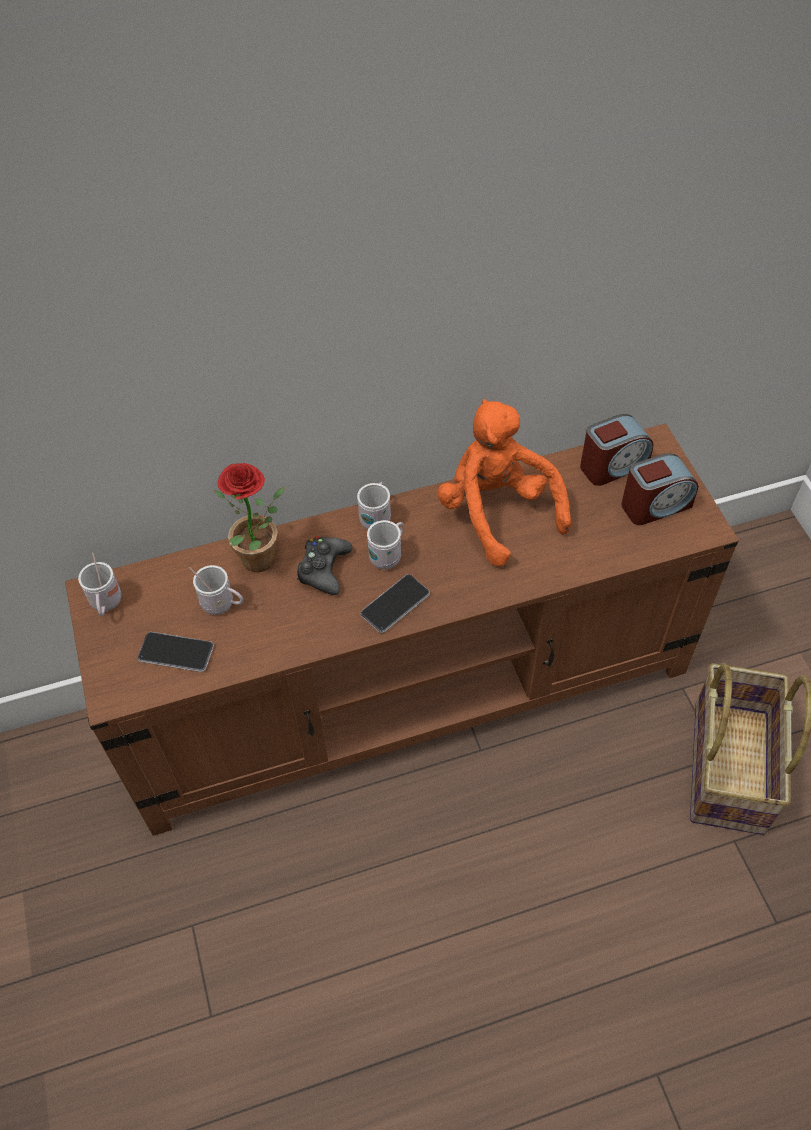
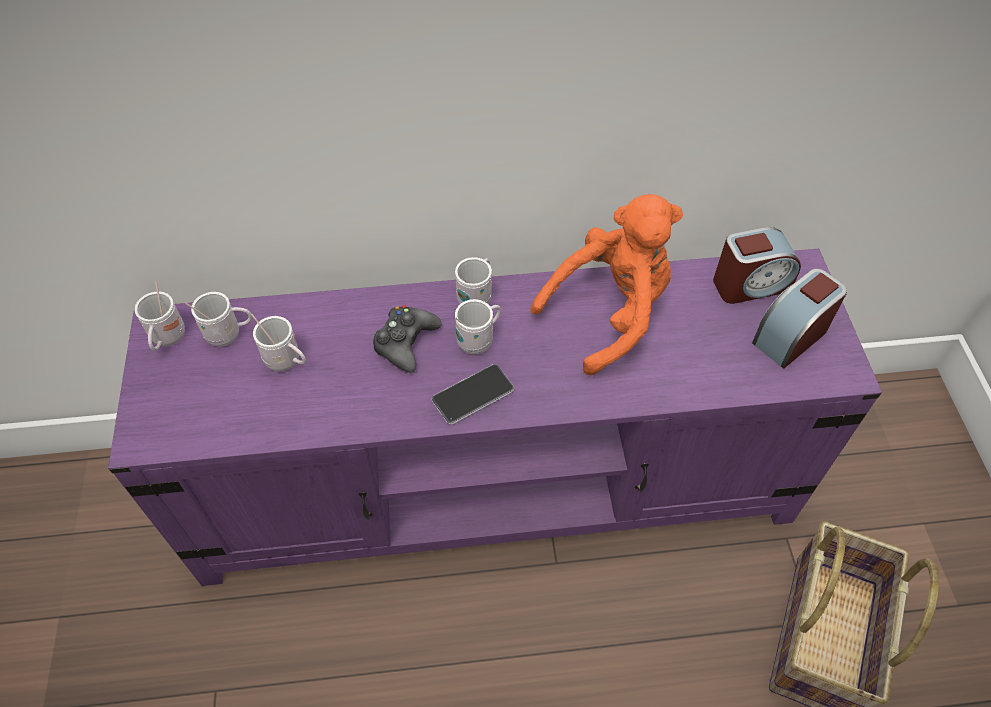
camera: 10 degrees right, 0 degrees up
brown tv stand [65,424,739,836] -> purple tv stand [108,248,882,586]
phone [137,632,214,672] -> none
potted plant [214,463,285,572] -> none
orange plush toy [437,399,571,567] -> orange plush toy turned 75 degrees clockwise [530,194,683,375]
alarm clock [621,453,698,525] -> alarm clock turned 150 degrees clockwise [752,269,847,368]
none -> white mug [183,292,252,347]

